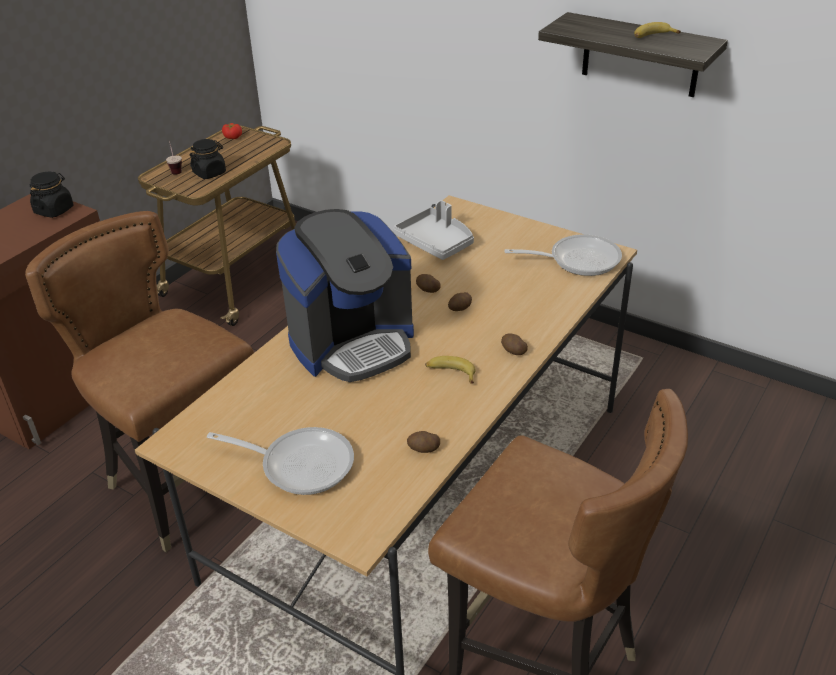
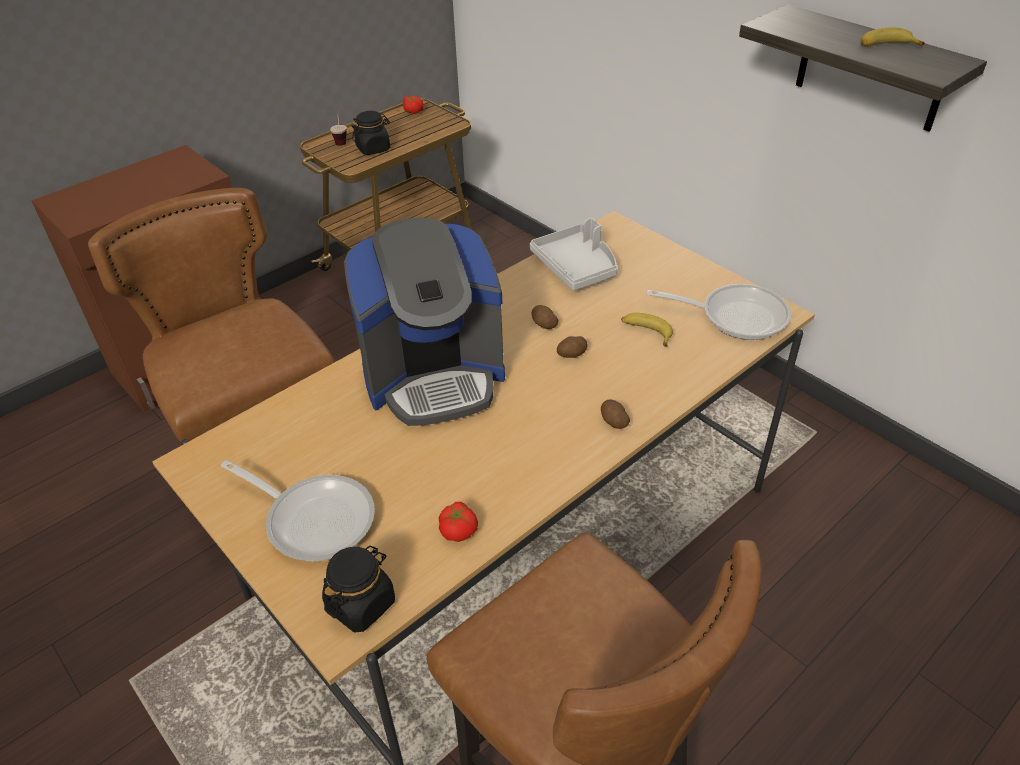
camera: 15 degrees right, 5 degrees up
black jar [29,172,73,218] -> black jar moved to [322,545,395,632]
potato [407,431,440,453] -> tomato [439,502,478,542]
banana [425,356,476,384] -> banana moved to [621,313,673,347]

